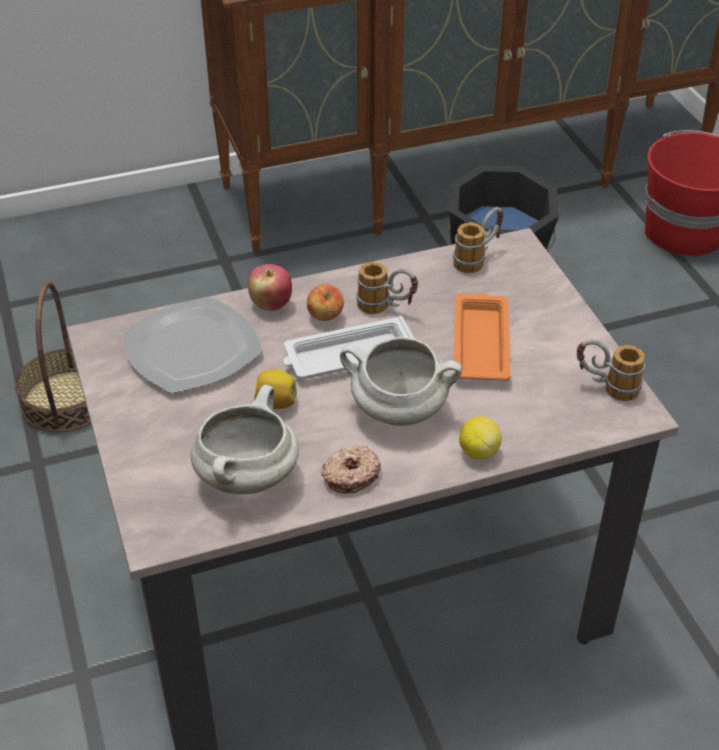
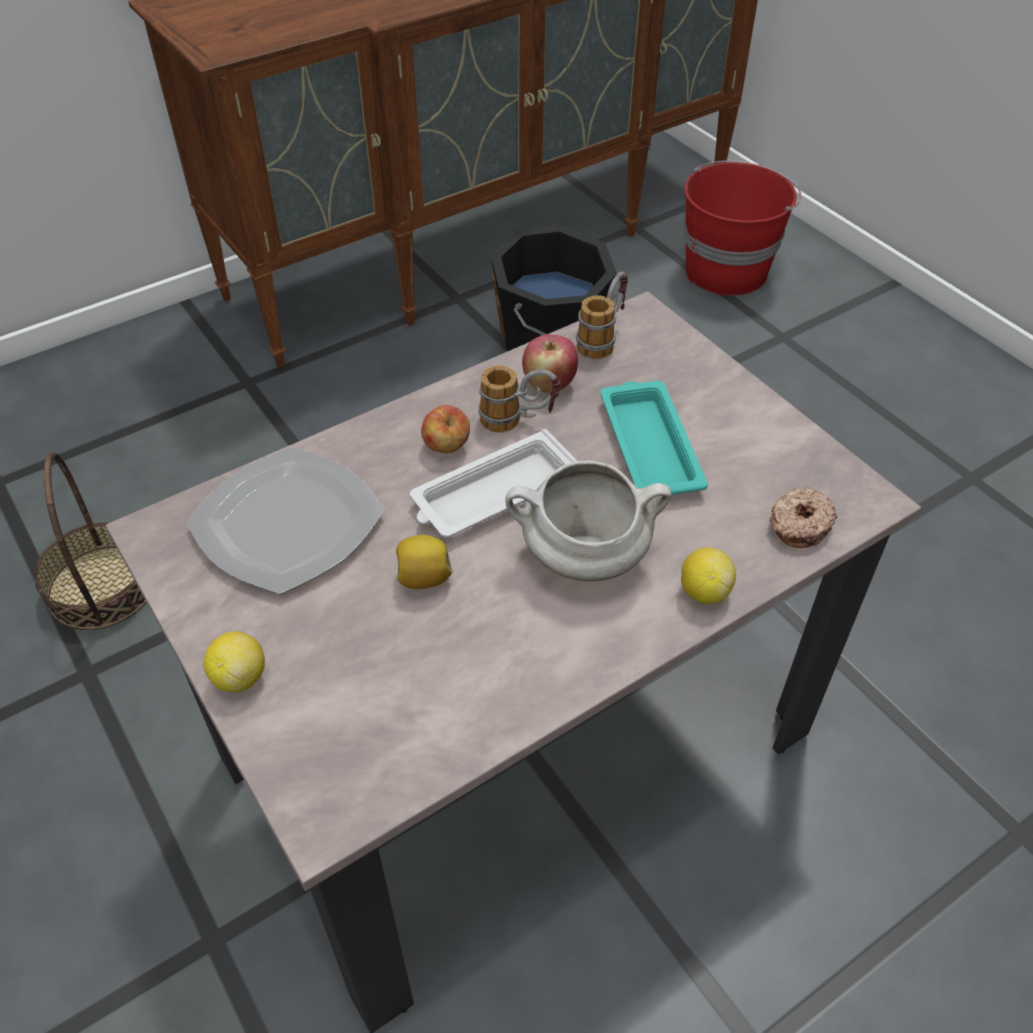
camera: 15 degrees left, 5 degrees up
white cooking pot [191,385,299,494] -> none
apple [248,264,292,311] -> apple moved to [522,334,578,393]
donut [321,445,381,494] -> donut moved to [770,486,837,548]
orange tray [454,293,511,381] -> turquoise tray [600,381,708,495]
mug [576,340,645,401] -> none
none -> lemon [203,631,265,692]

